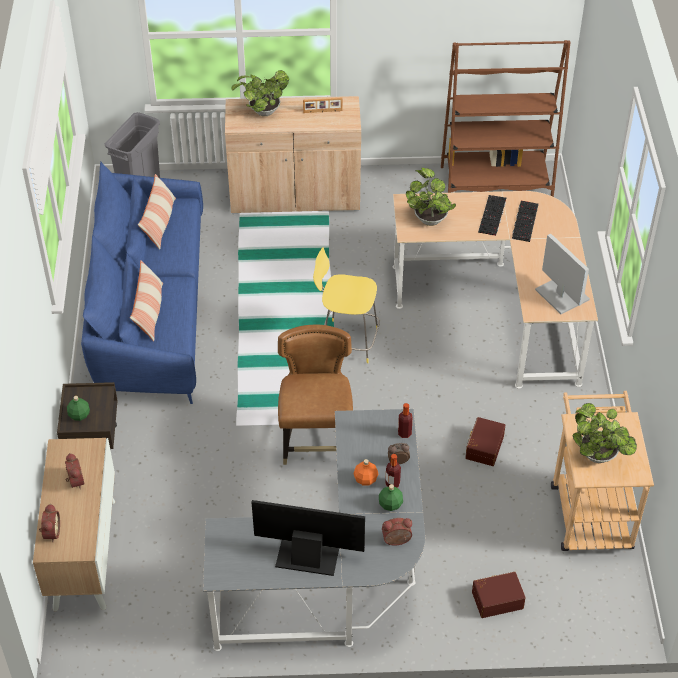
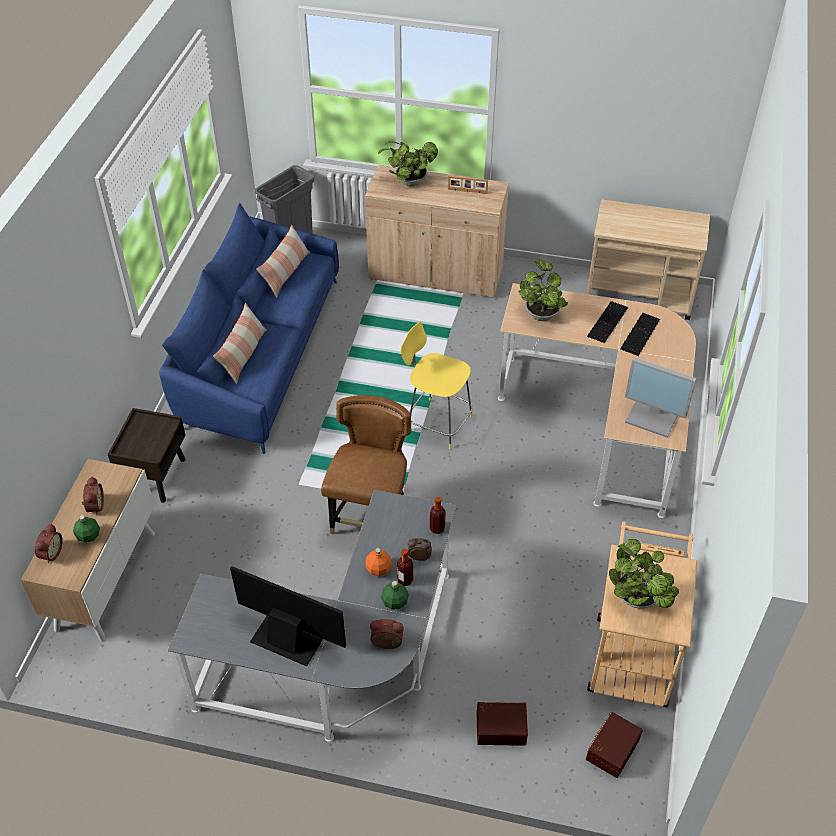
camera: 15 degrees right, 0 degrees up
green bottle [67,396,90,421] -> green bottle moved to [73,515,100,543]
brown bookcase [441,40,571,197] -> beige cart [587,200,710,320]
brown storage box [465,417,505,466] -> brown storage box moved to [586,712,643,778]
monitor [535,234,590,314] -> monitor turned 135 degrees clockwise [625,357,697,437]

